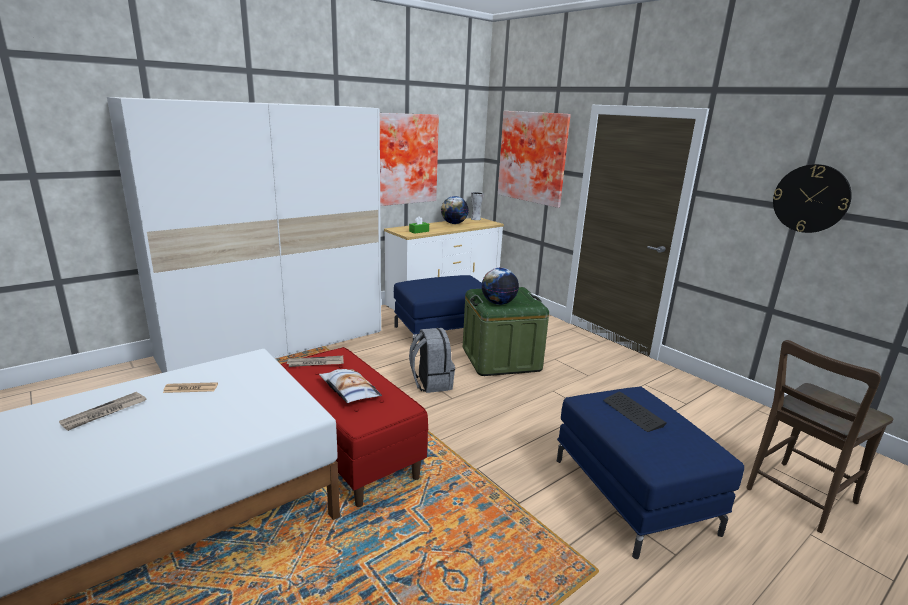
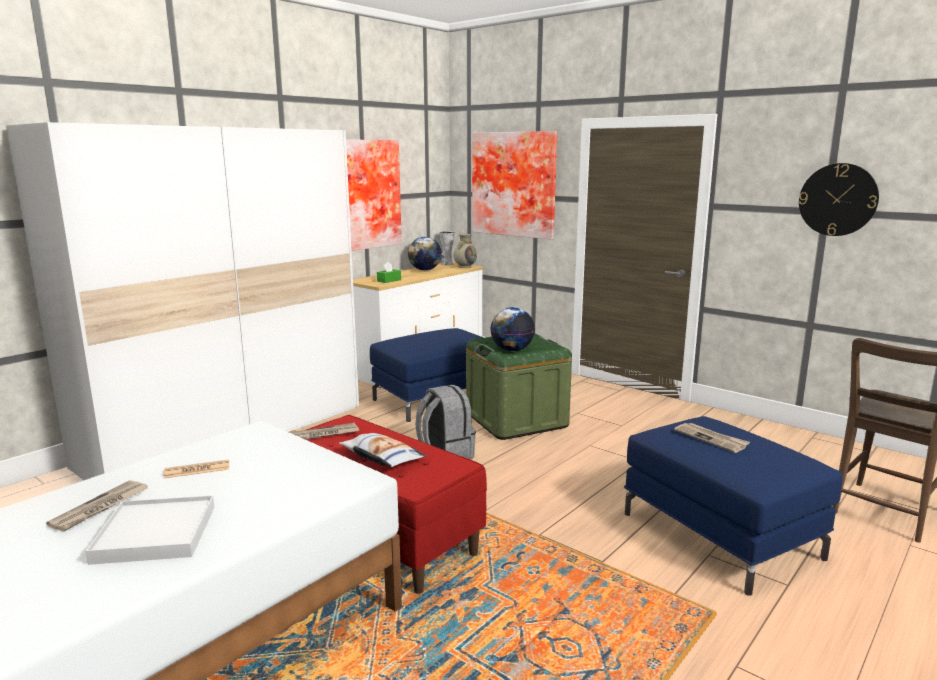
camera: 10 degrees left, 5 degrees down
keyboard [603,391,667,432] -> newspaper [674,423,750,453]
none -> white tray [86,495,214,565]
none -> beige vase [454,234,477,268]

